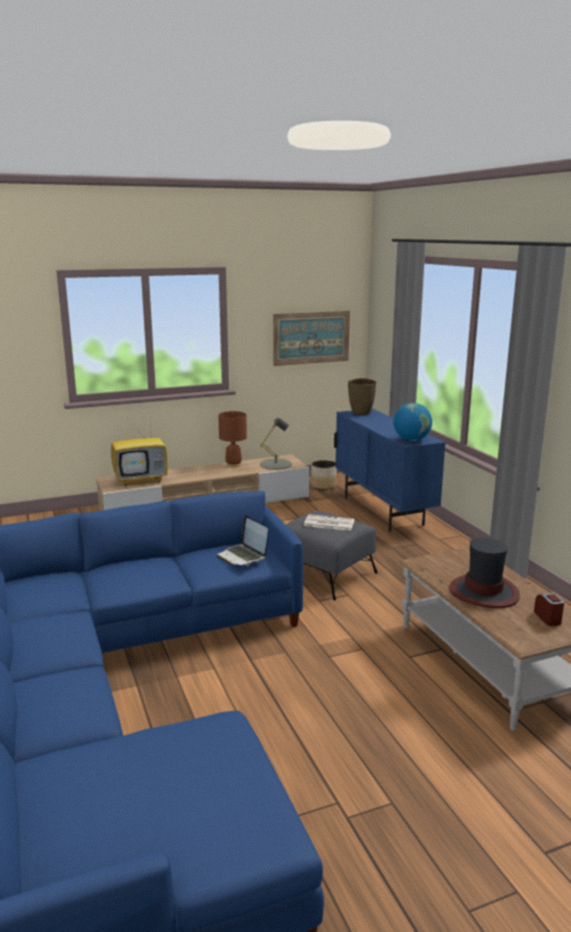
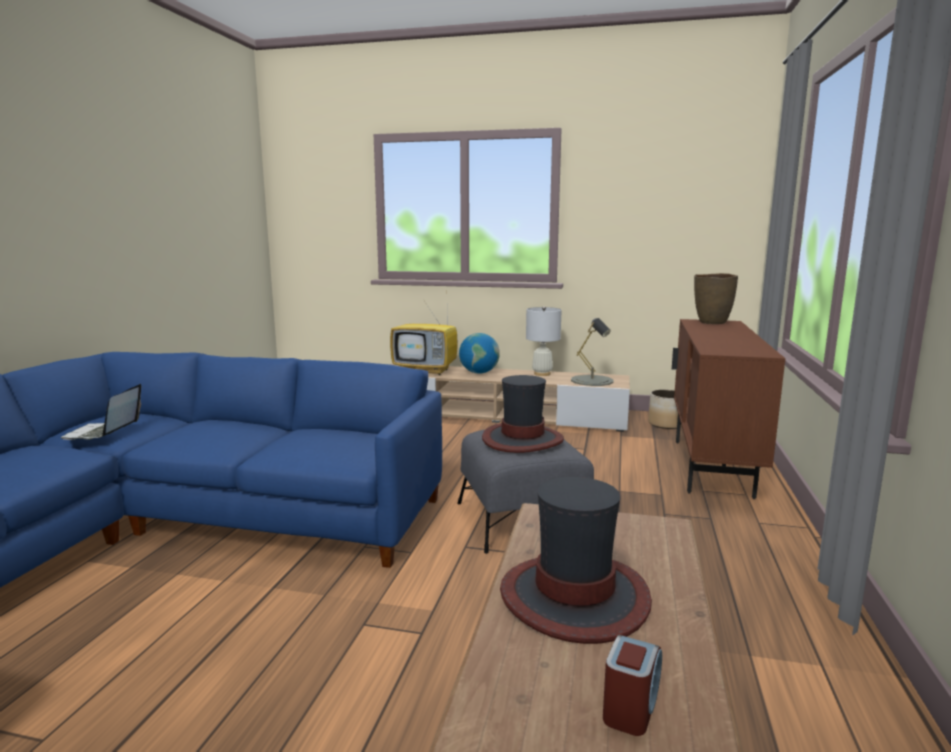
camera: 35 degrees right, 5 degrees down
laptop [216,515,268,566] -> laptop moved to [61,384,141,440]
brown table lamp [218,411,247,467] -> white table lamp [526,306,562,376]
picture [273,311,350,366] -> none
newspaper [304,514,355,531] -> hat [482,375,564,453]
blue cabinet [334,408,446,532] -> brown cabinet [672,319,785,499]
globe [393,403,432,441] -> globe moved to [459,333,500,373]

